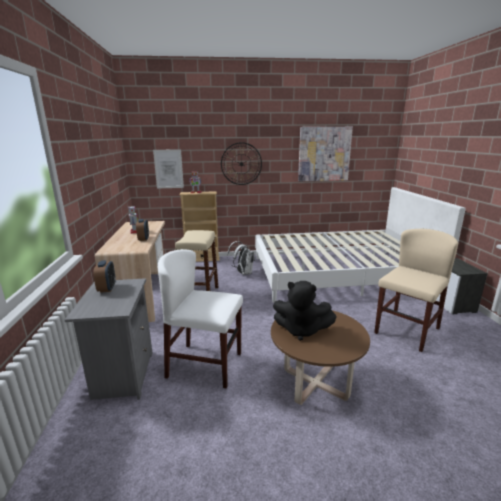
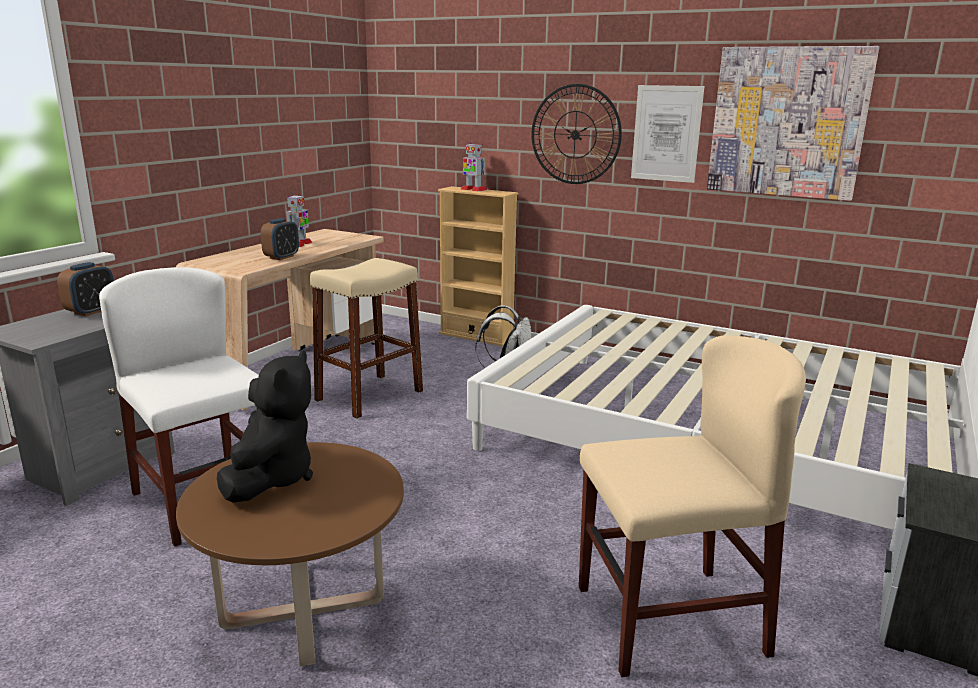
camera: 35 degrees right, 0 degrees up
picture [153,149,184,188] -> picture moved to [631,85,704,183]
black plush toy [273,281,336,341] -> black plush toy turned 135 degrees counterclockwise [217,350,313,503]

